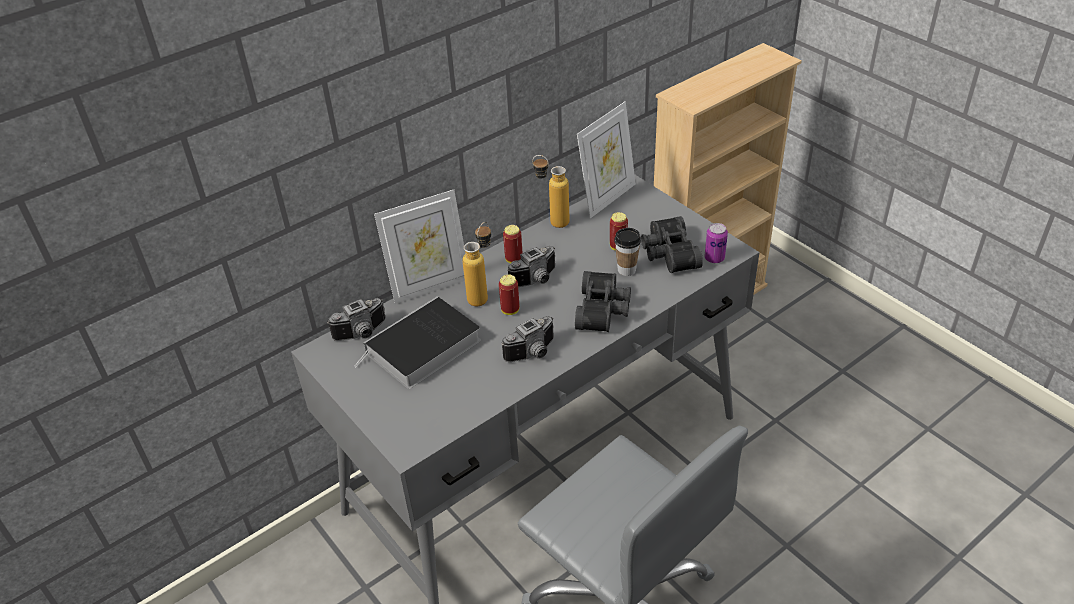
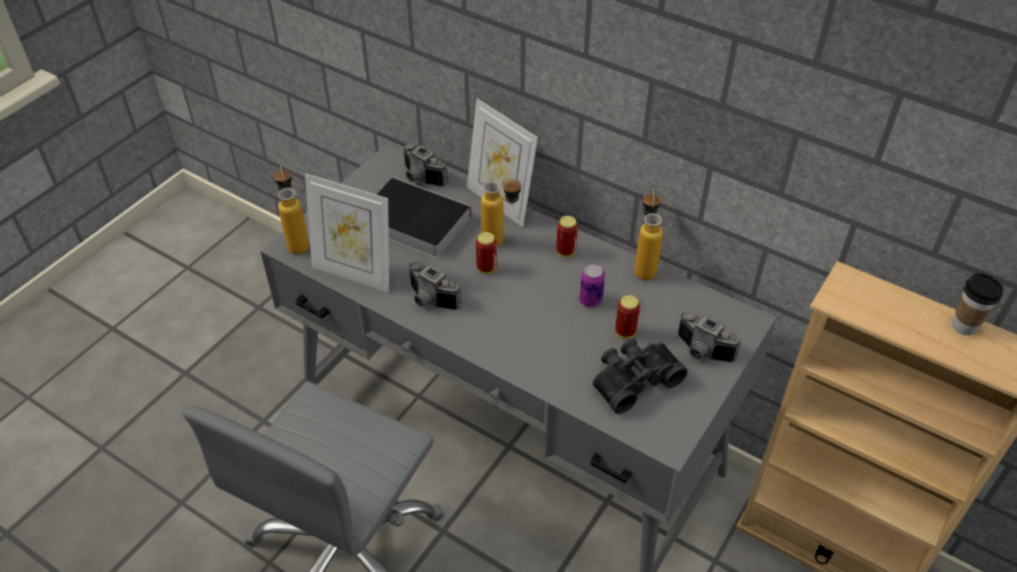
camera: 70 degrees right, 5 degrees up
camera [508,246,555,287] -> camera moved to [678,312,741,363]
black binoculars [575,271,631,332] -> none
picture frame [577,101,636,218] -> picture frame moved to [305,173,389,293]
cup [614,228,641,276] -> cup moved to [952,273,1003,335]
can [704,223,728,263] -> can moved to [579,263,605,307]
none -> bottle [274,165,309,254]

